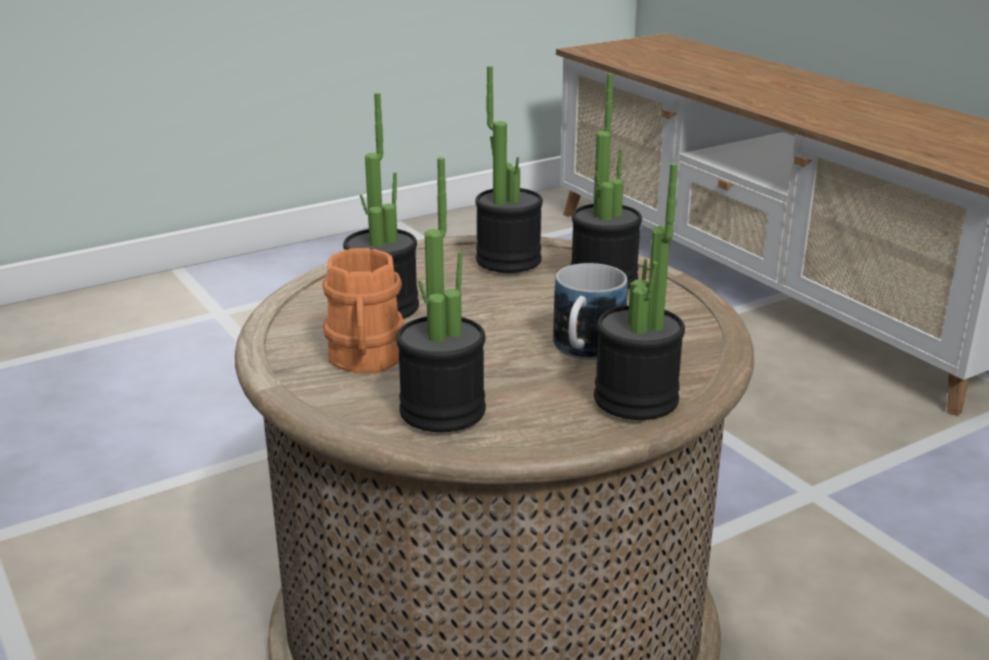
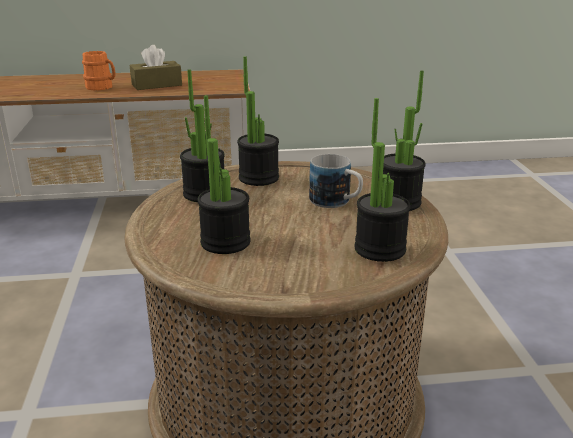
camera: 65 degrees left, 0 degrees up
orange mug [322,248,404,374] -> orange mug moved to [82,51,116,91]
none -> brown tissue box [130,45,182,90]

